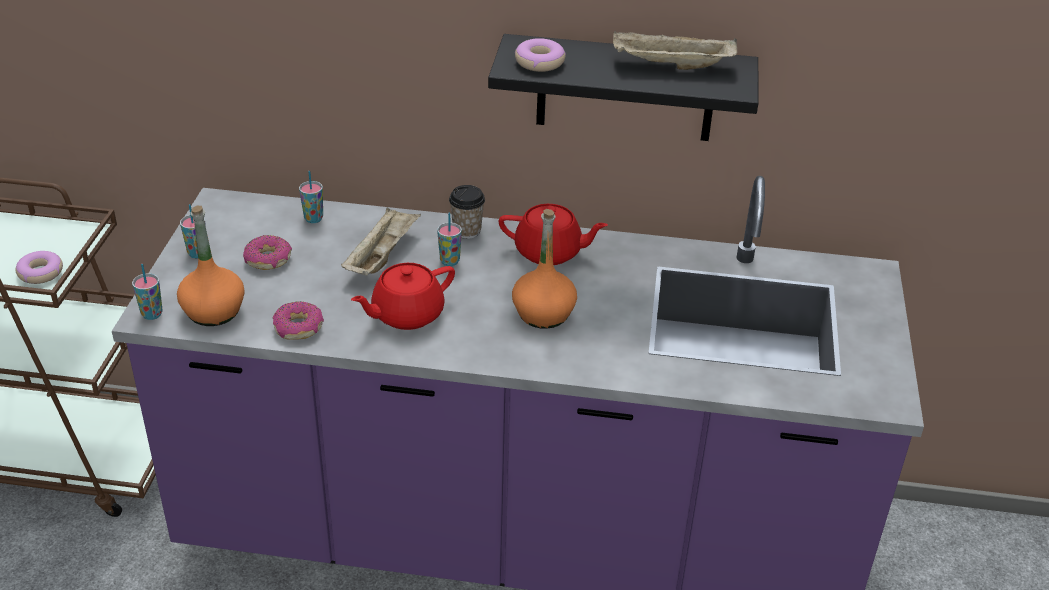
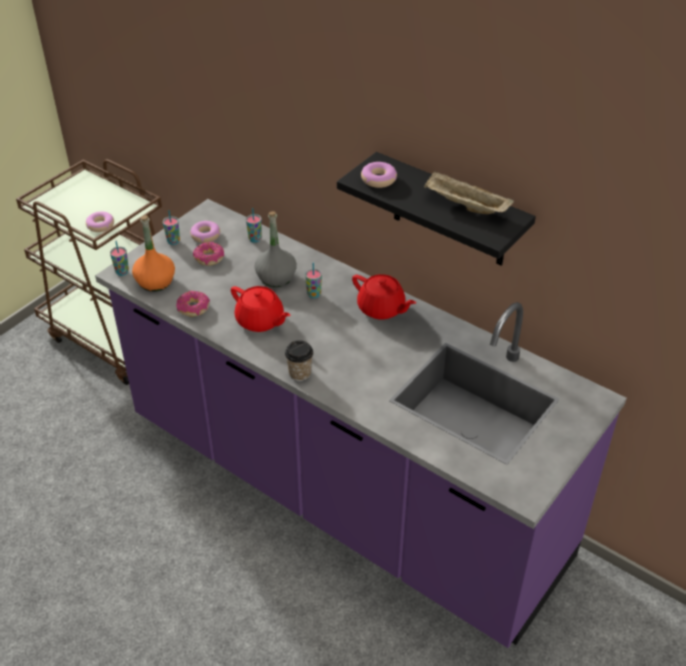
camera: 30 degrees right, 5 degrees up
beige tray [341,207,421,276] -> grey bottle [255,211,297,287]
red teapot [351,263,455,330] -> red teapot turned 135 degrees counterclockwise [231,286,290,332]
cup [449,185,485,239] -> cup moved to [285,340,313,381]
orange bottle [512,209,577,329] -> none
none -> donut [190,221,220,243]

